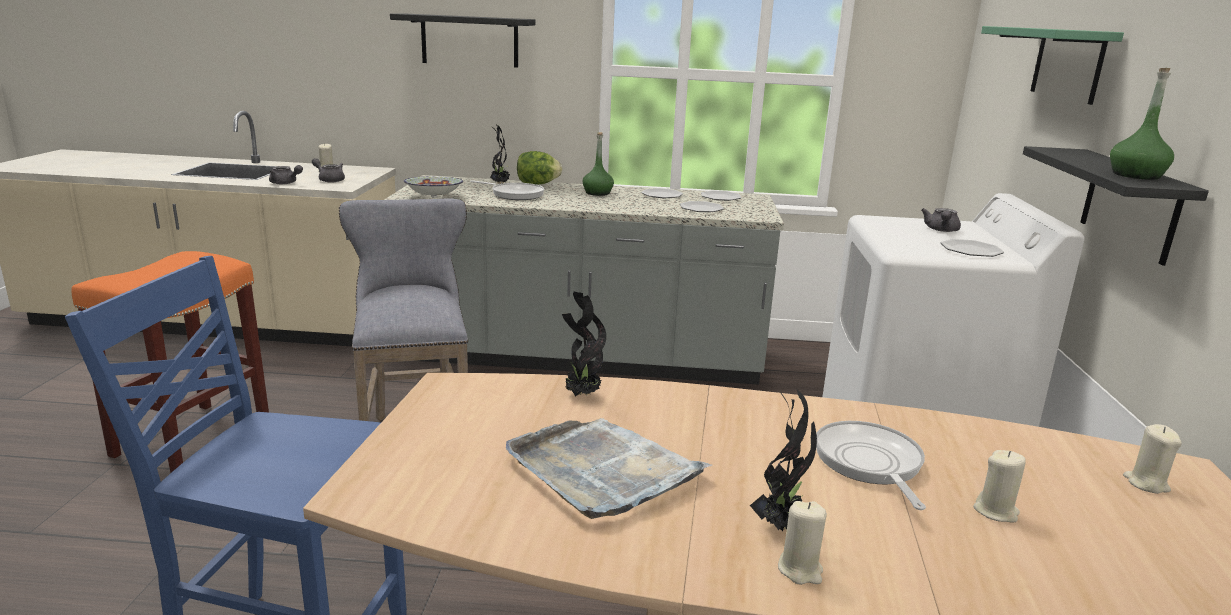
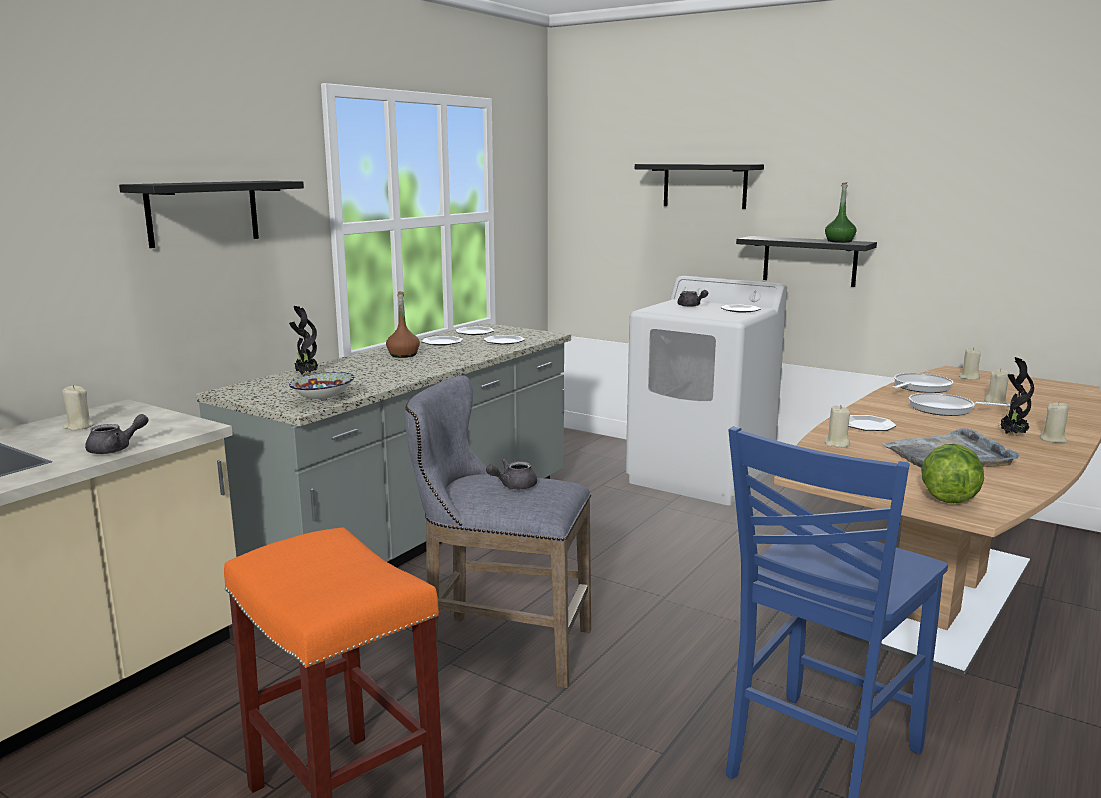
camera: 60 degrees left, 5 degrees down
grey teapot [312,158,345,182] -> grey teapot moved to [486,459,537,489]
frying pan [470,180,544,200] -> frying pan moved to [892,373,953,393]
lettuce [517,151,562,185] -> lettuce moved to [921,444,984,503]
potted plant [562,292,606,396] -> beige candle [824,405,850,448]
green bottle [582,132,614,196] -> brown bottle [386,291,420,358]
green shelf [981,26,1124,105] -> black shelf [635,164,764,209]
none -> plate [849,415,896,431]

